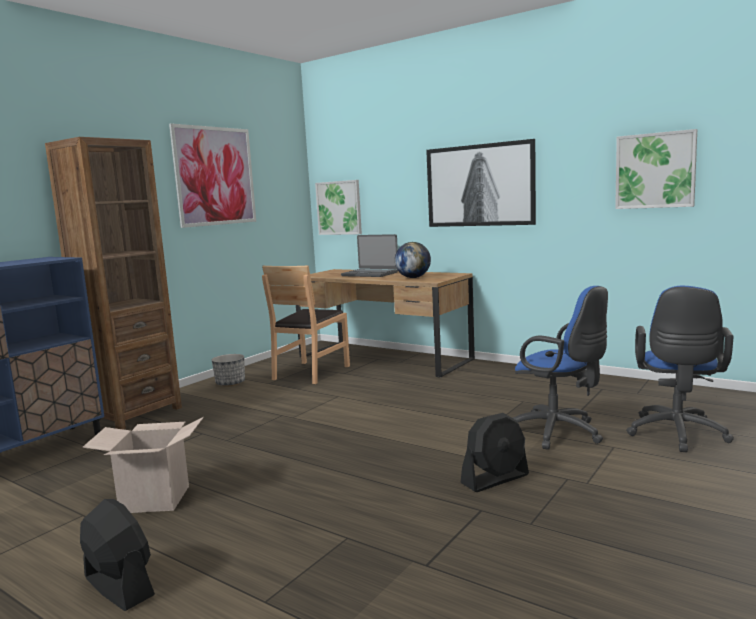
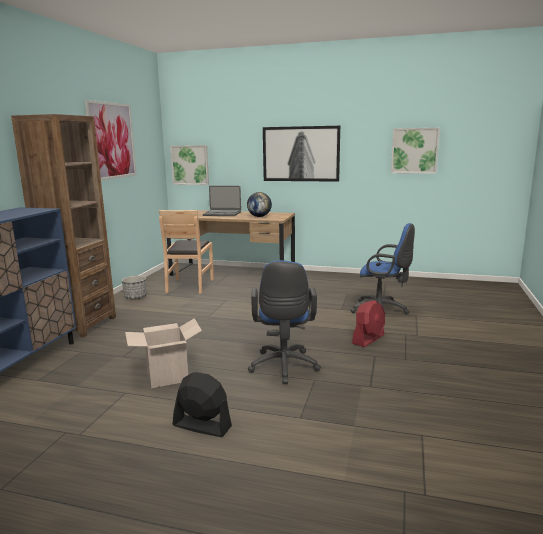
camera: 20 degrees left, 5 degrees up
black fan [460,413,529,492] -> red fan [352,300,385,347]
blue office chair [626,286,734,452] -> blue office chair moved to [248,260,321,384]

